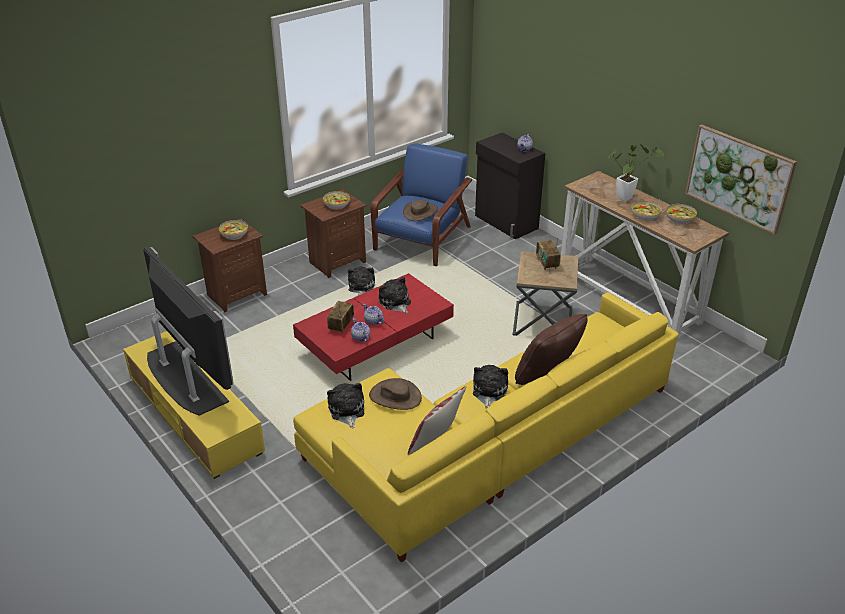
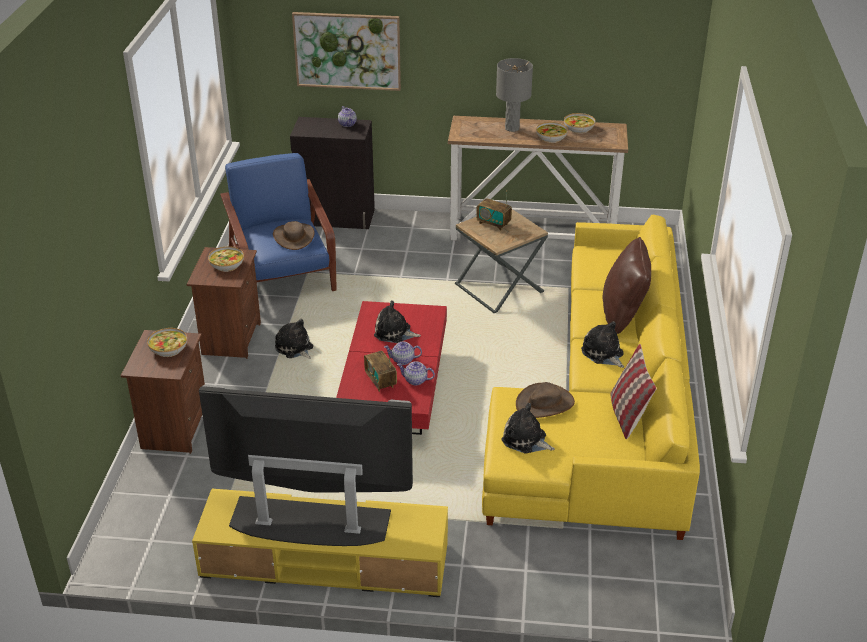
camera: 45 degrees left, 0 degrees up
potted plant [609,144,664,202] -> grey table lamp [496,58,533,132]
picture [685,125,797,235] -> picture moved to [292,12,401,91]

